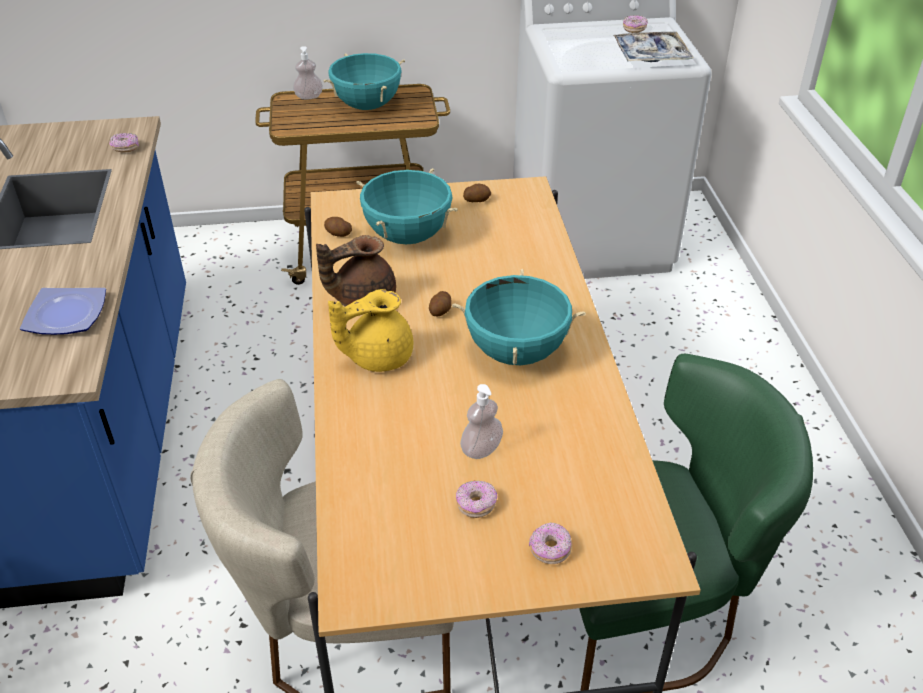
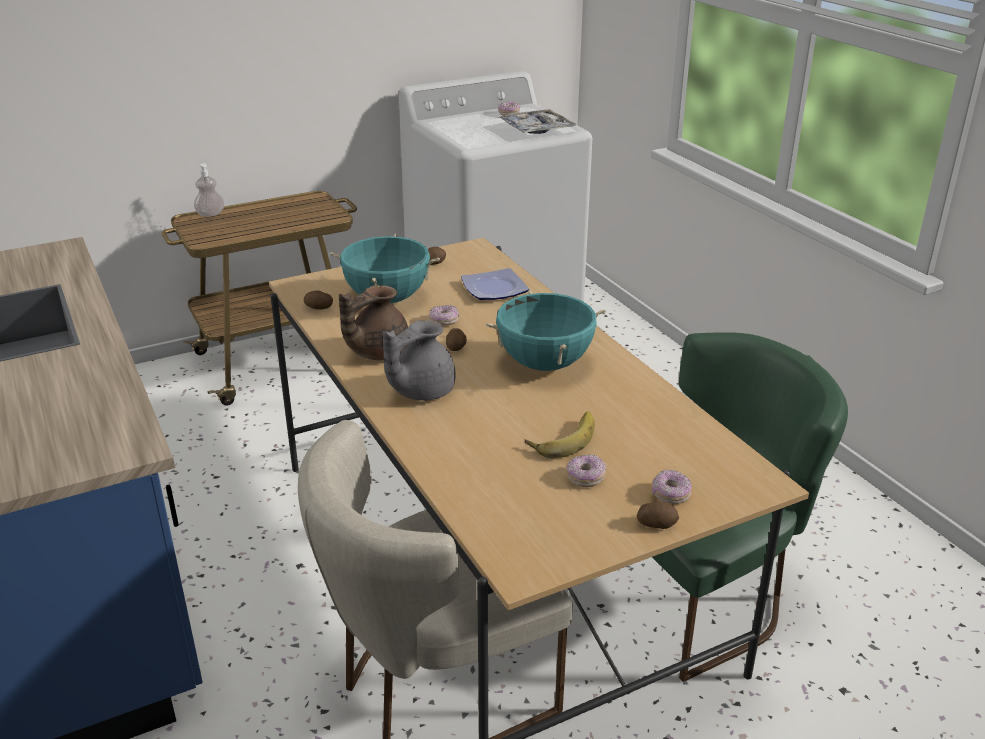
camera: 20 degrees left, 10 degrees down
plate [20,288,106,335] -> plate moved to [461,268,529,300]
donut [109,133,139,152] -> donut moved to [429,305,459,326]
turquoise cooking pot [324,53,405,110] -> none
yellow teapot [328,289,413,372] -> grey teapot [383,320,455,401]
soap dispenser [460,384,503,459] -> banana [525,411,595,458]
none -> potato [637,501,679,529]

